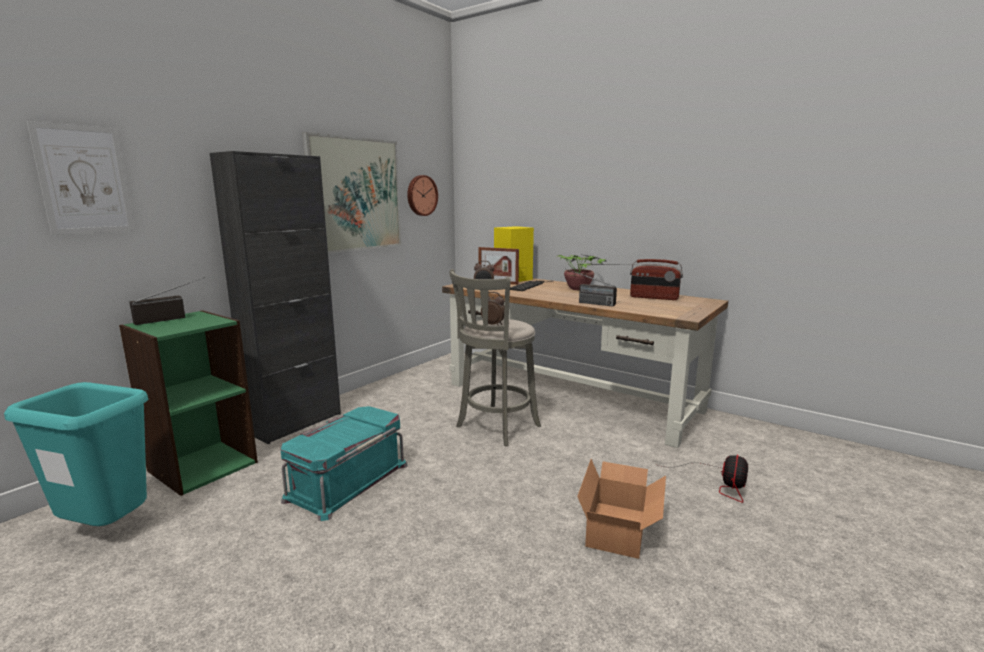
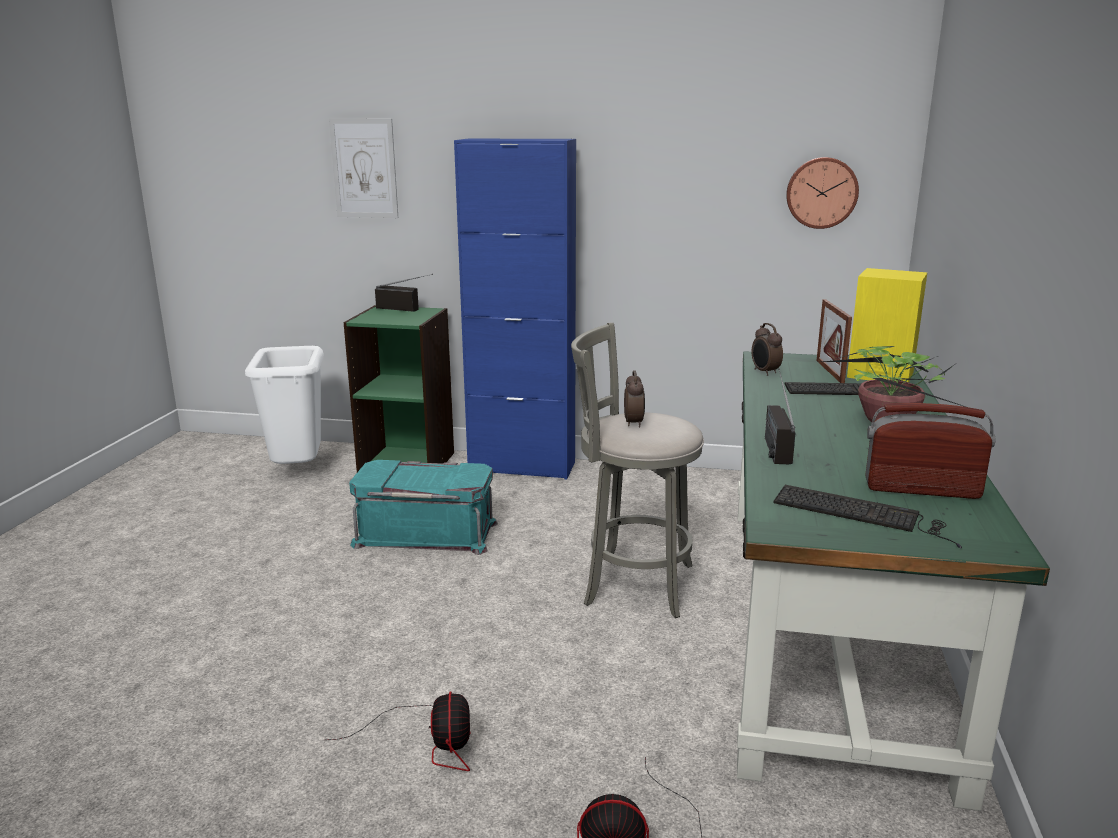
camera: 65 degrees right, 5 degrees up
turquoise trash can [4,382,148,526] -> white trash can [245,346,324,464]
black cabinet [210,151,341,444] -> blue cabinet [454,138,576,480]
picture [302,132,401,254] -> none
brown desk [442,278,728,448] -> green desk [737,351,1050,811]
cardboard box [577,459,666,559] -> fan [327,692,471,771]
radio [630,259,683,300] -> radio turned 105 degrees clockwise [866,403,996,499]
none -> keyboard [773,485,962,548]

